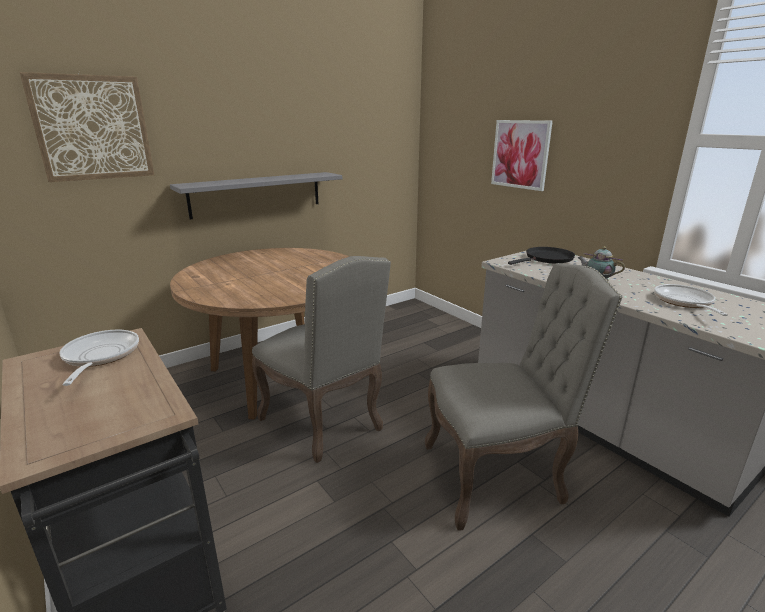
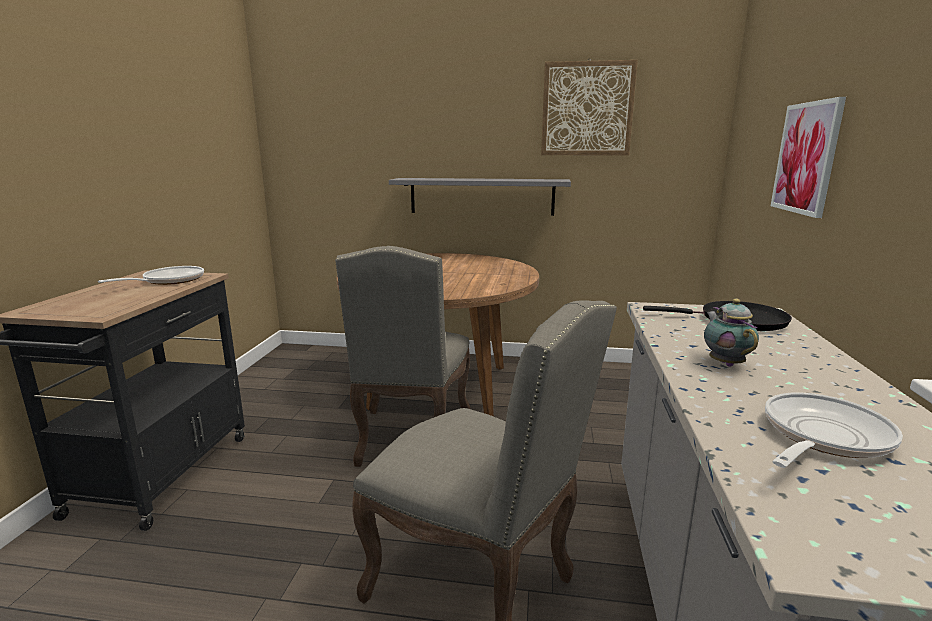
camera: 45 degrees right, 5 degrees down
picture [20,72,154,182] -> picture moved to [541,59,638,155]

